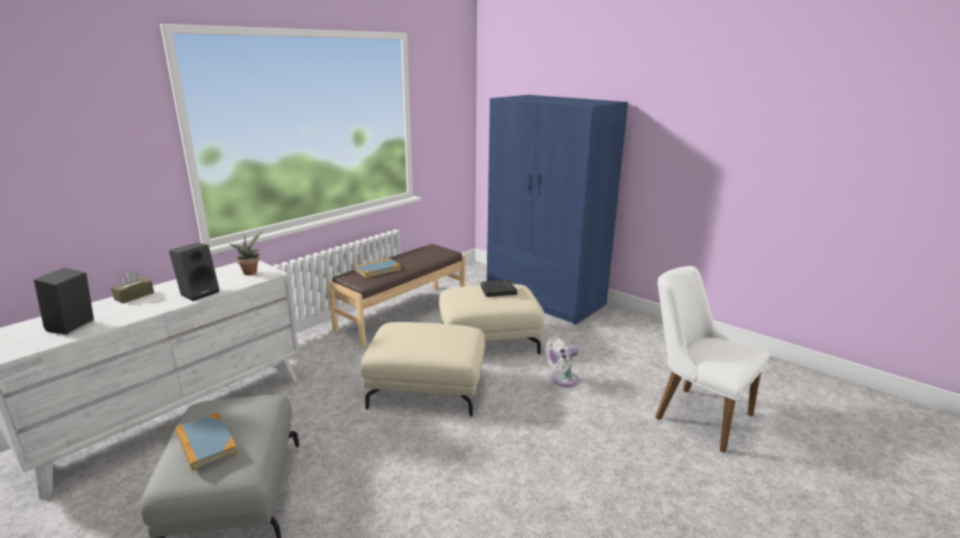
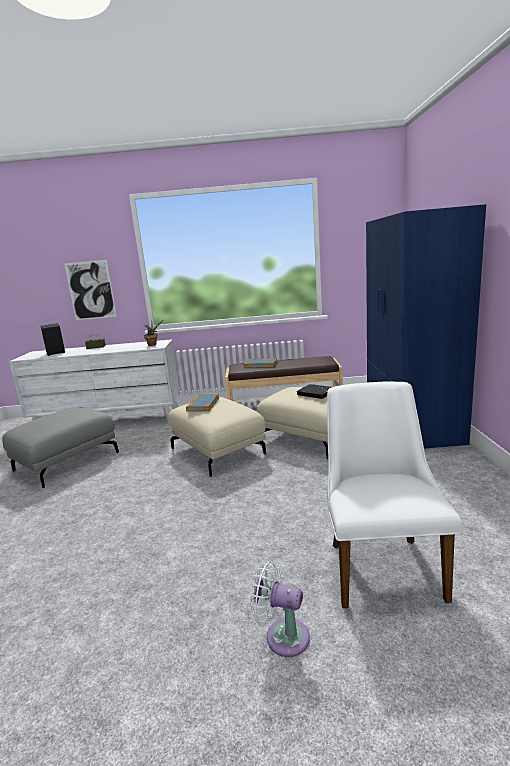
camera: 50 degrees right, 5 degrees down
black speaker [169,243,219,301] -> none
book [175,412,238,471] -> book moved to [186,394,219,412]
white fan [545,337,579,387] -> white fan moved to [250,561,310,657]
none -> picture [64,260,117,320]

